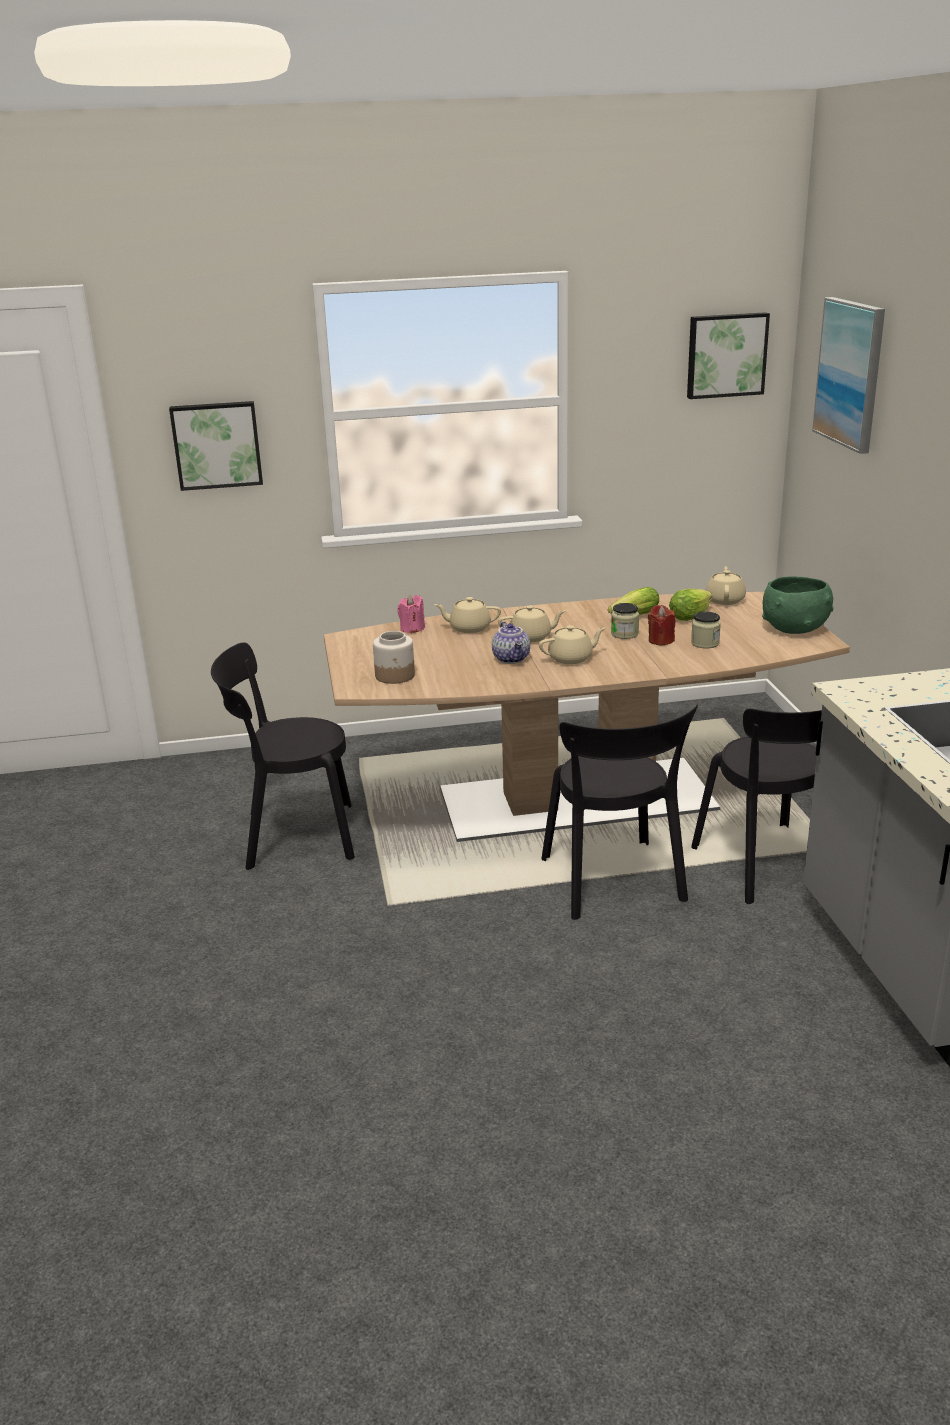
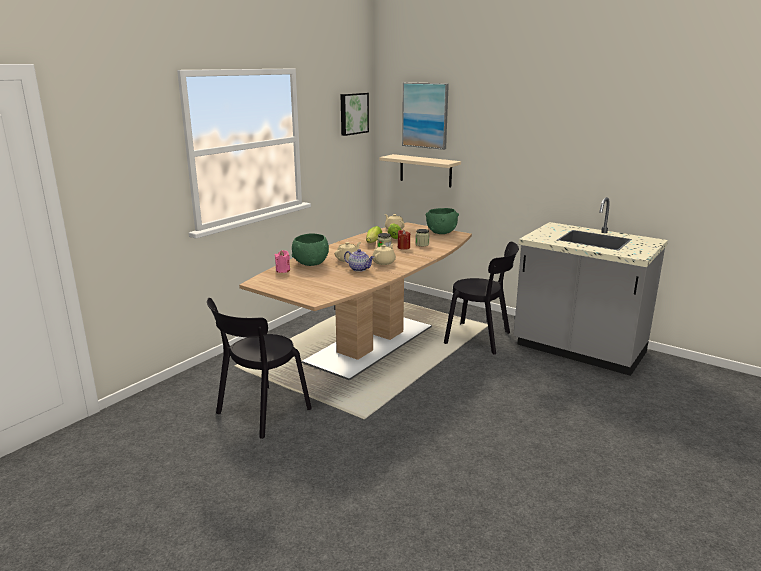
camera: 45 degrees left, 5 degrees down
picture [169,401,263,491] -> none
jar [373,631,415,684] -> none
beige teapot [434,597,501,633] -> green bowl [292,233,329,266]
black chair [541,704,698,920] -> none
none -> beige shelf [379,154,461,187]

